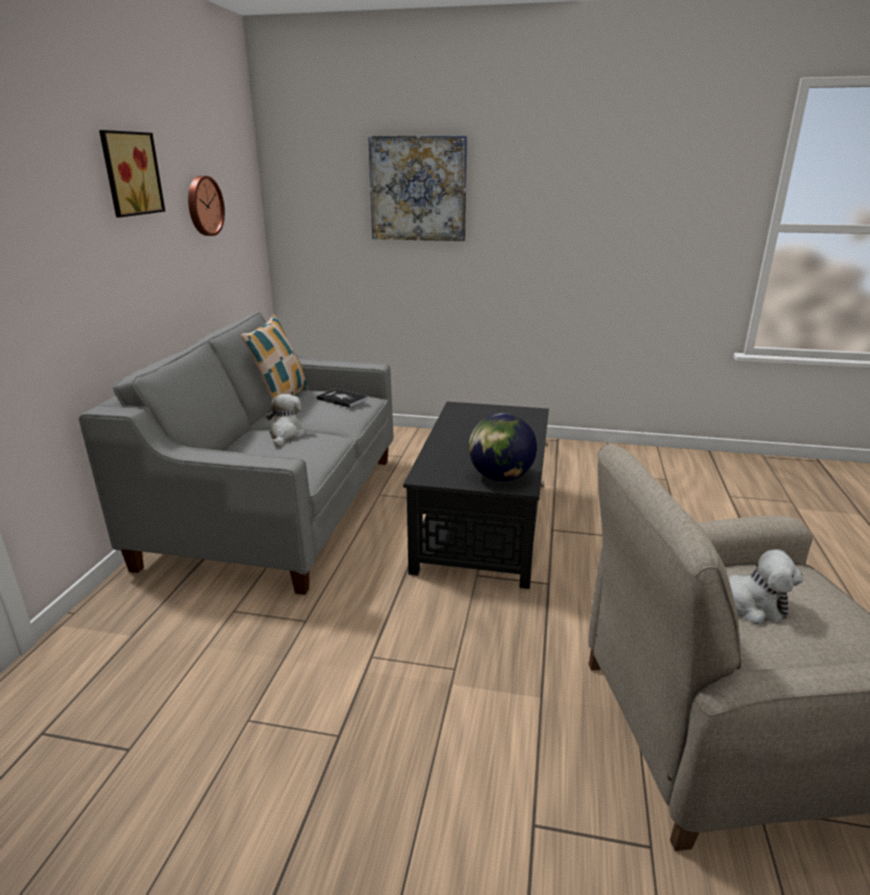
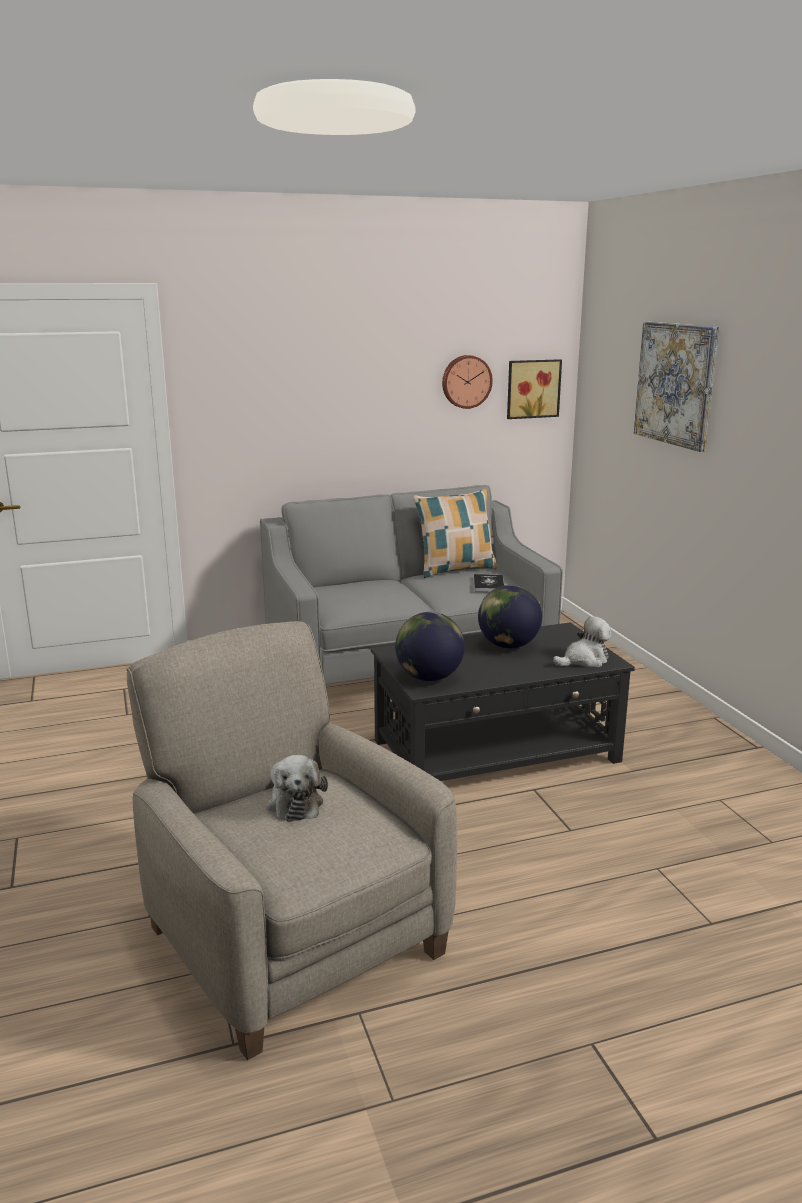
camera: 60 degrees right, 5 degrees down
picture [99,130,165,217] -> picture moved to [507,359,562,419]
plush toy [266,394,306,447] -> plush toy moved to [553,616,612,667]
none -> globe [478,585,542,649]

